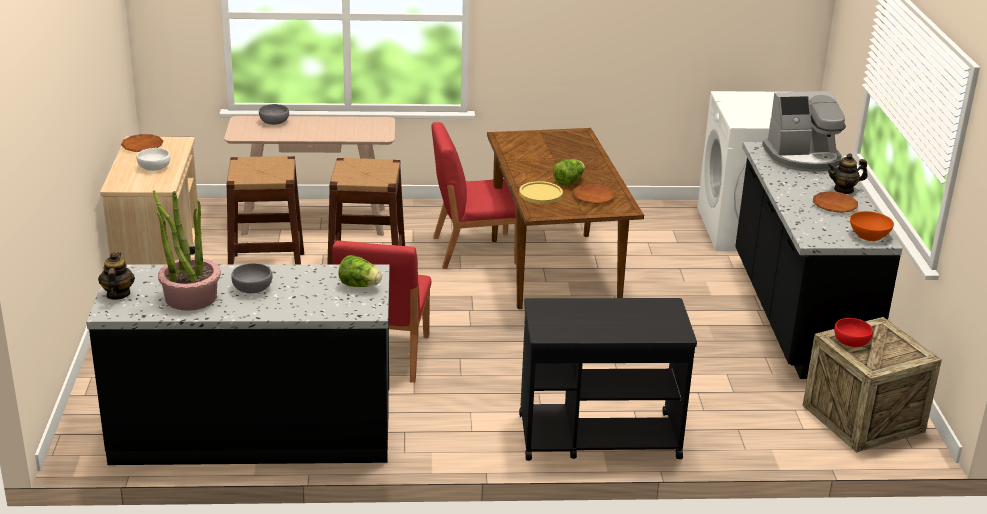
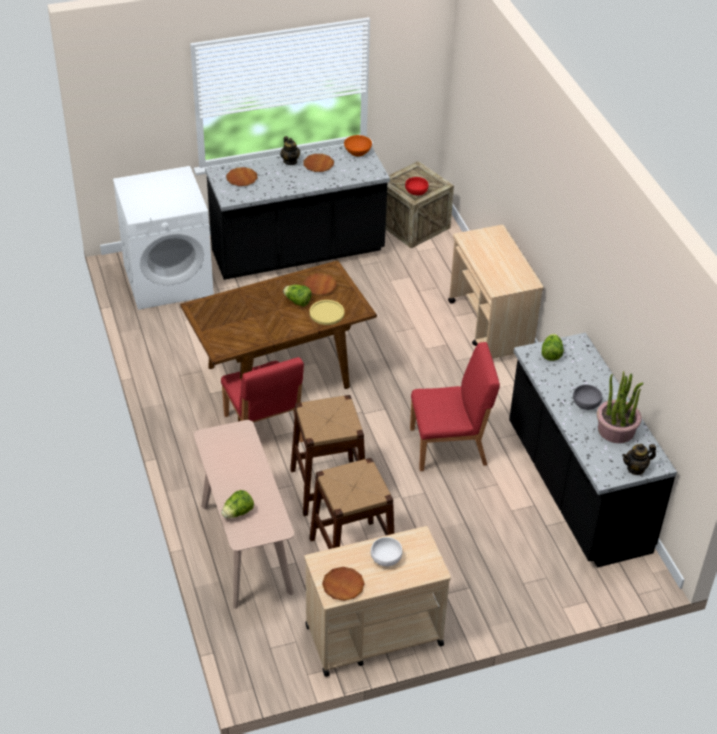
camera: 105 degrees left, 15 degrees up
grey bowl [259,104,289,125] -> lettuce [221,490,254,518]
black cart [519,298,697,461] -> beige cart [448,225,544,359]
coffee machine [762,91,846,172] -> brown plate [226,167,258,186]

